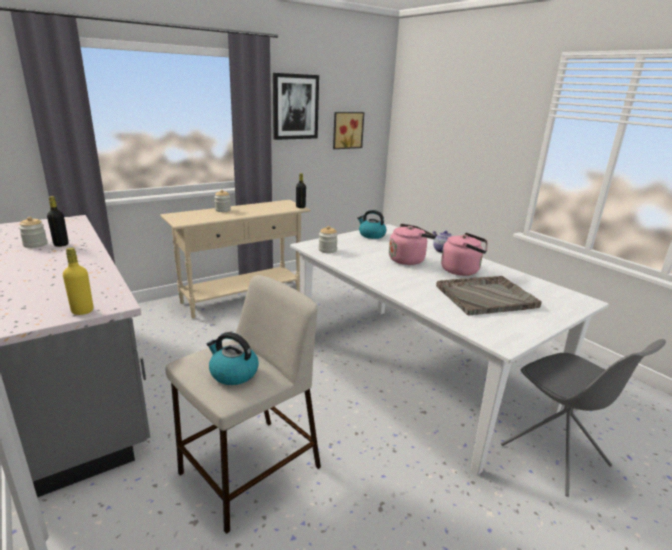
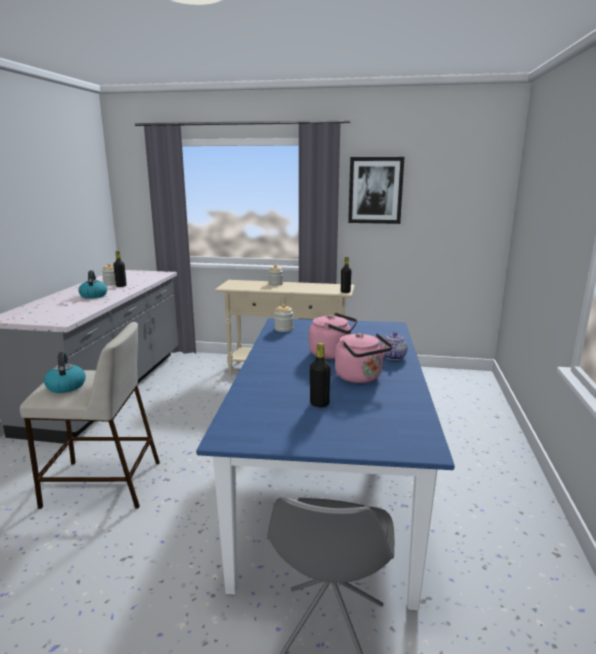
camera: 45 degrees right, 5 degrees down
yellow bottle [63,248,93,315] -> none
white dining table [290,224,609,475] -> blue dining table [196,318,455,610]
picture [333,112,364,149] -> none
kettle [357,210,386,239] -> kettle moved to [79,271,107,299]
grey tray [436,276,542,315] -> black bottle [310,343,331,407]

